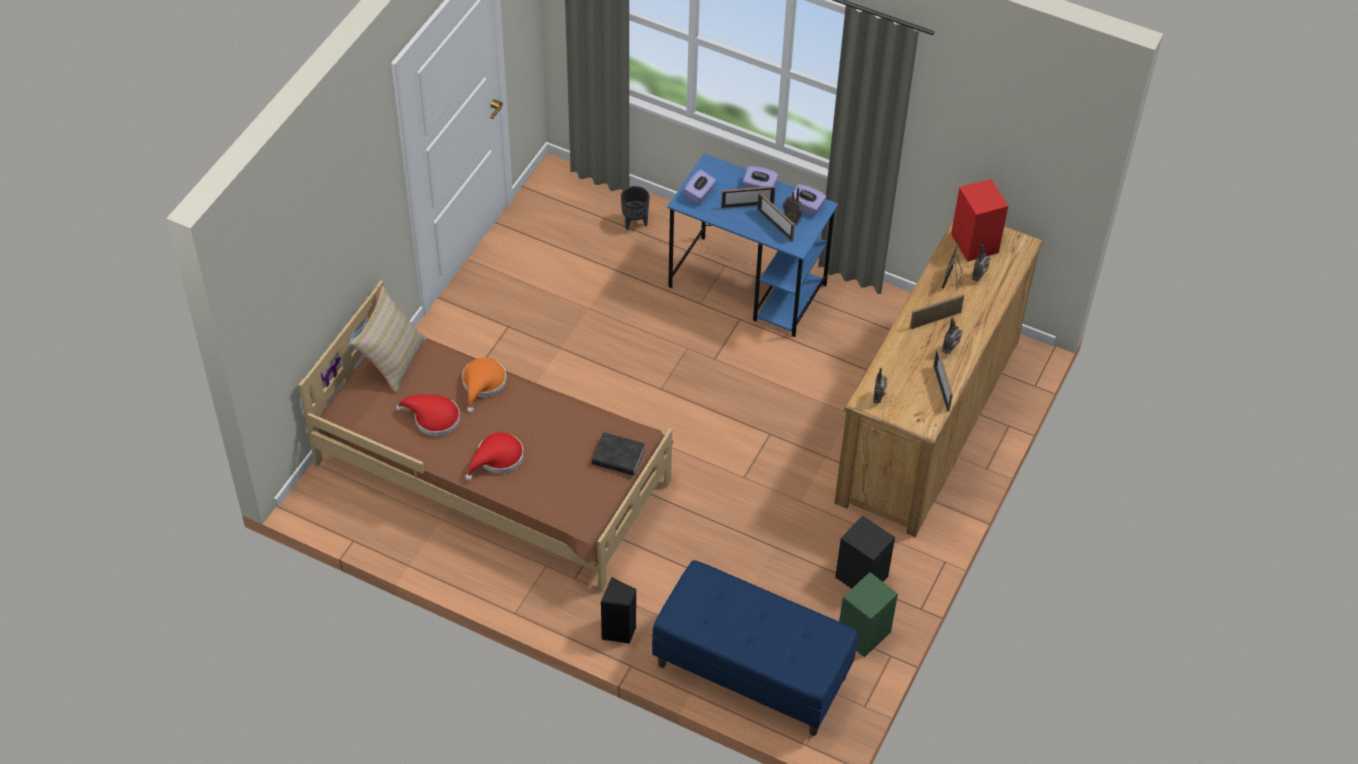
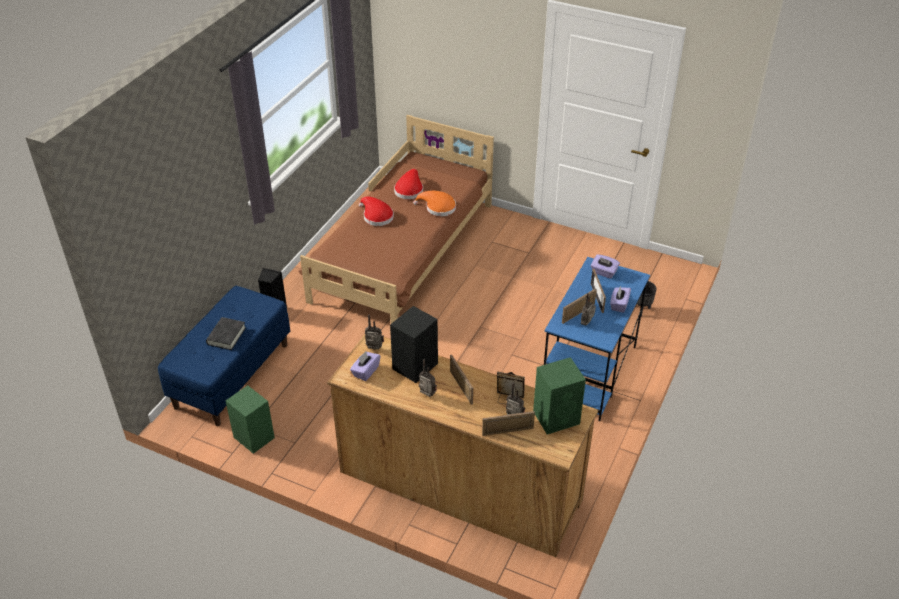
camera: 90 degrees right, 10 degrees down
beige pillow [350,286,428,393] -> none
black book [592,432,645,476] -> black book moved to [206,317,246,350]
purple tissue box [791,184,826,216] -> purple tissue box moved to [350,351,381,381]
black speaker [835,515,895,589] -> black speaker moved to [390,306,438,383]
picture frame [934,349,953,411] -> picture frame moved to [482,411,535,436]
red speaker [951,179,1008,262] -> green speaker [533,357,586,434]

